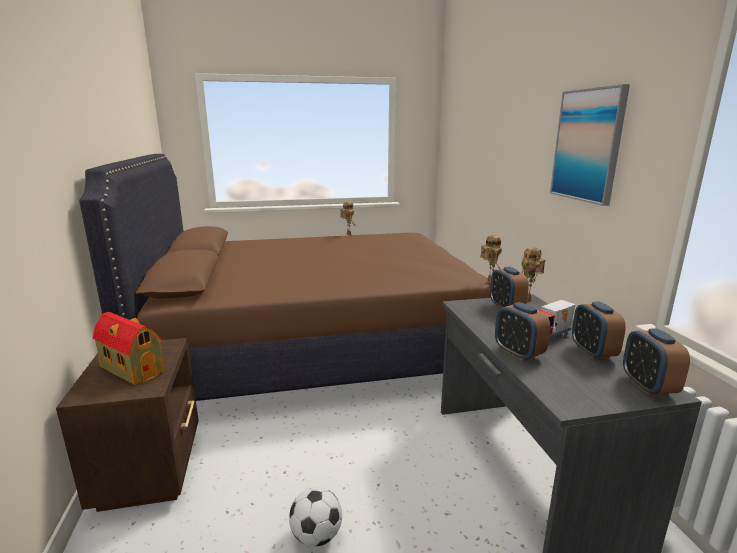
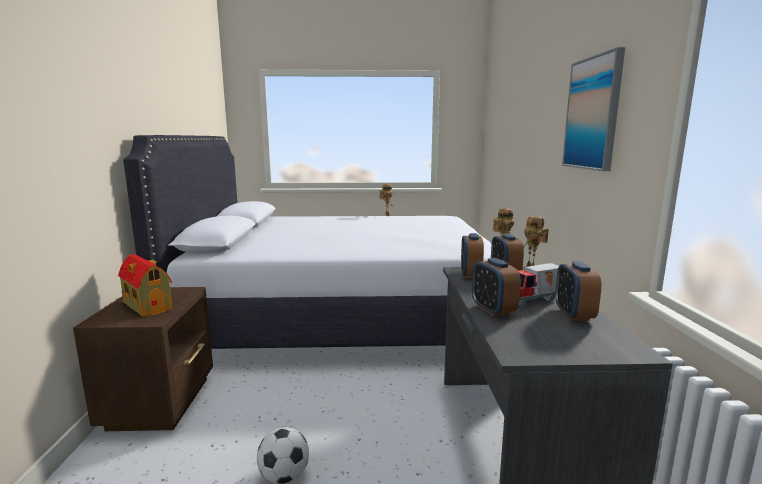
camera: 10 degrees right, 5 degrees down
brown bed [79,154,491,401] -> white bed [123,135,492,349]
alarm clock [623,328,690,396] -> alarm clock moved to [461,233,484,278]

